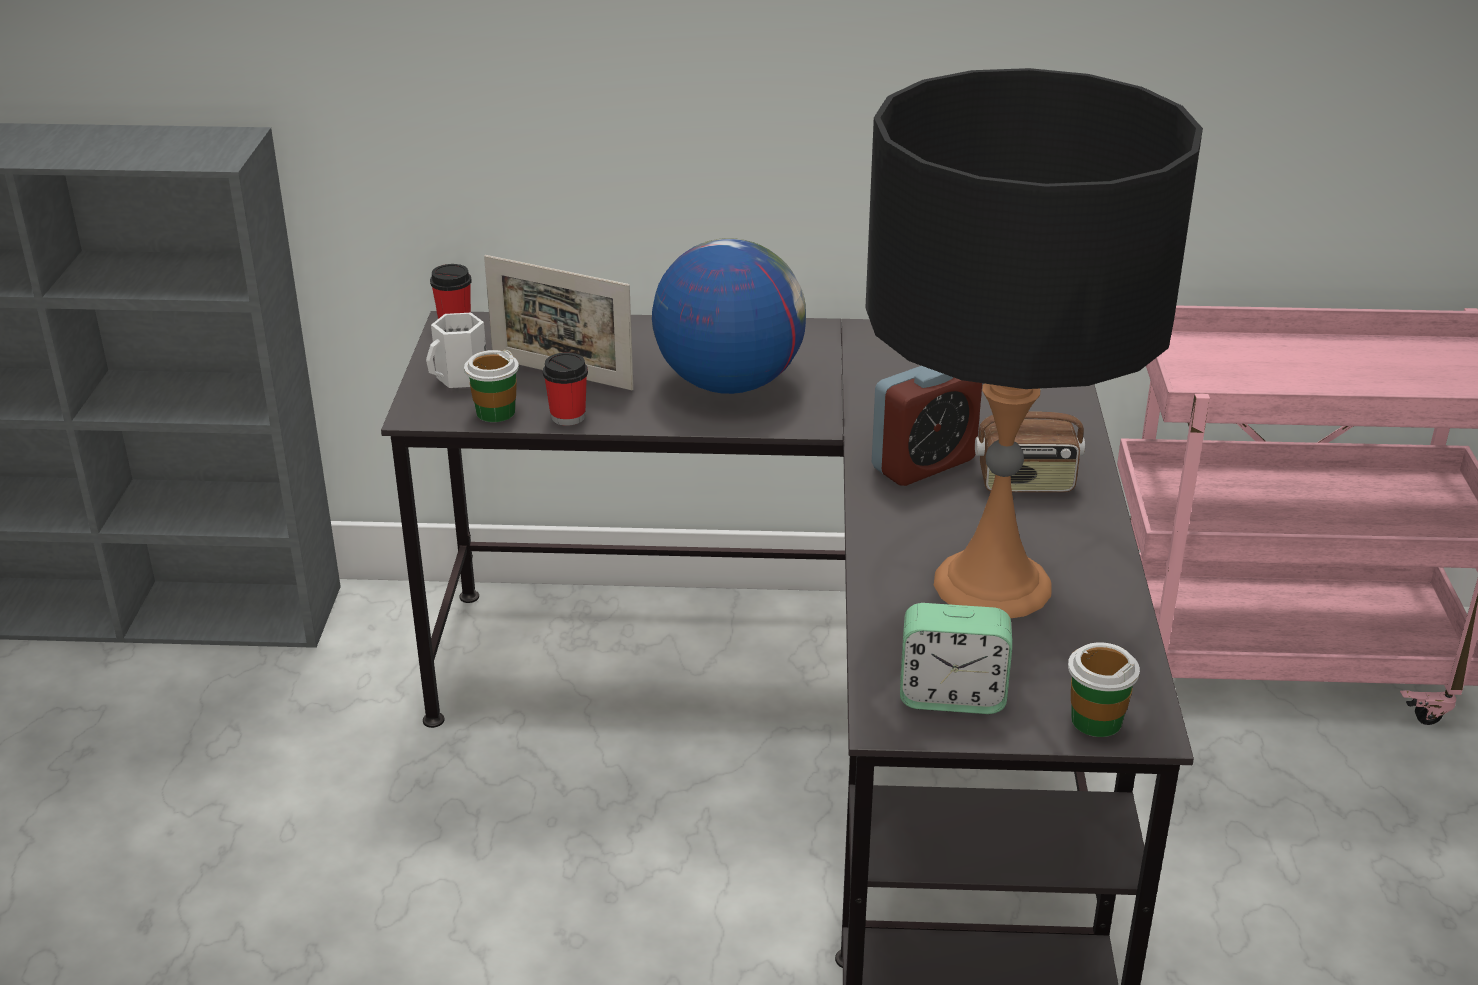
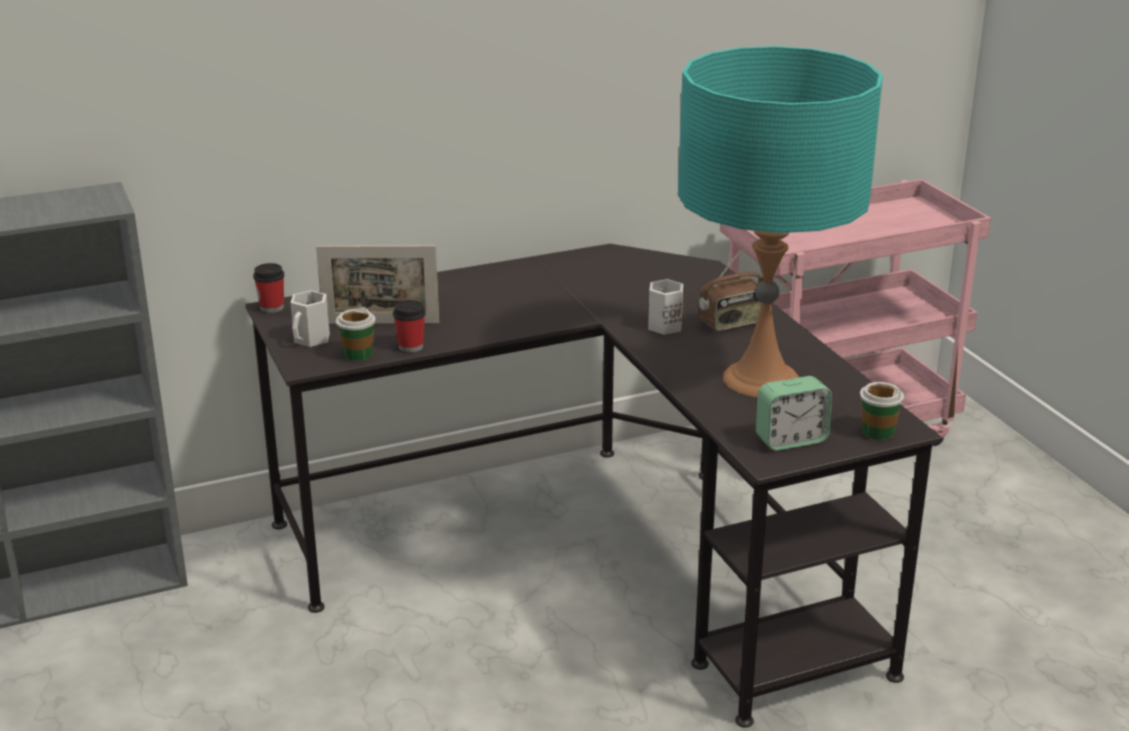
camera: 25 degrees left, 5 degrees down
globe [652,238,806,394] -> none
black table lamp [865,68,1203,619] -> turquoise table lamp [678,46,883,397]
alarm clock [872,366,982,486] -> white mug [648,279,683,335]

